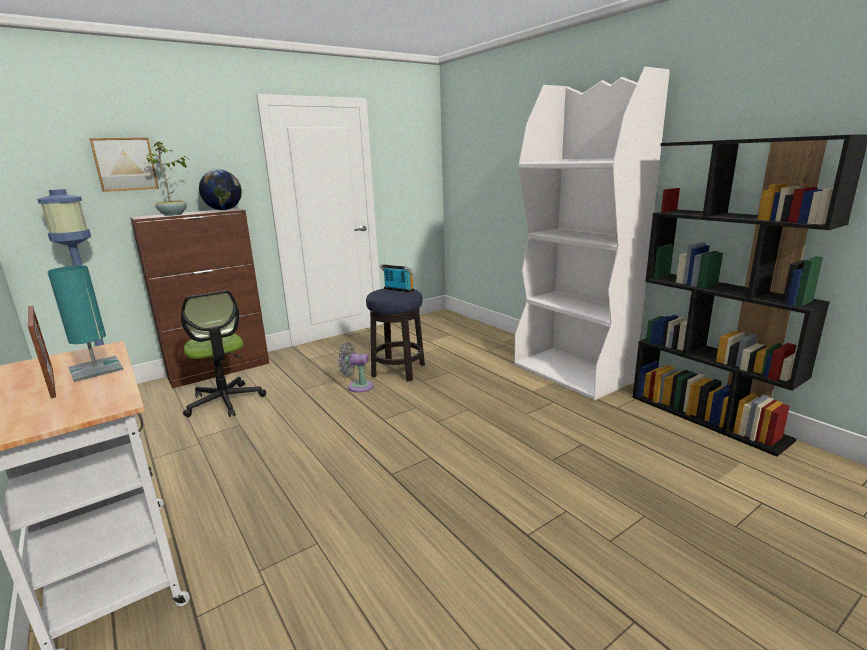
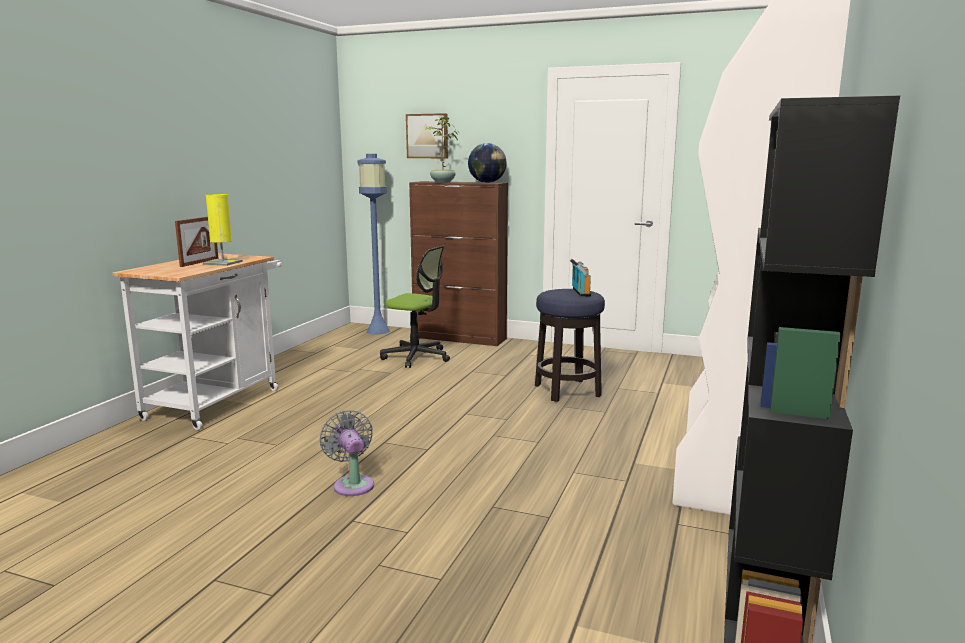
camera: 55 degrees right, 5 degrees down
turquoise table lamp [47,265,123,382] -> yellow table lamp [203,194,243,266]
office chair [181,290,266,417] -> office chair turned 90 degrees counterclockwise [380,246,450,368]
grey fan [339,342,373,393] -> grey fan moved to [320,410,374,496]

